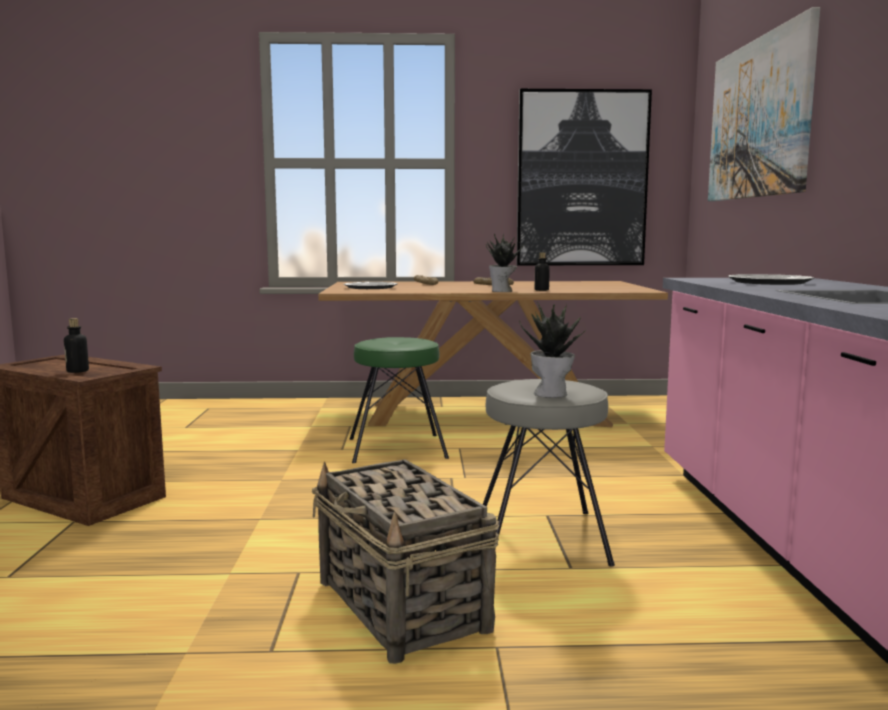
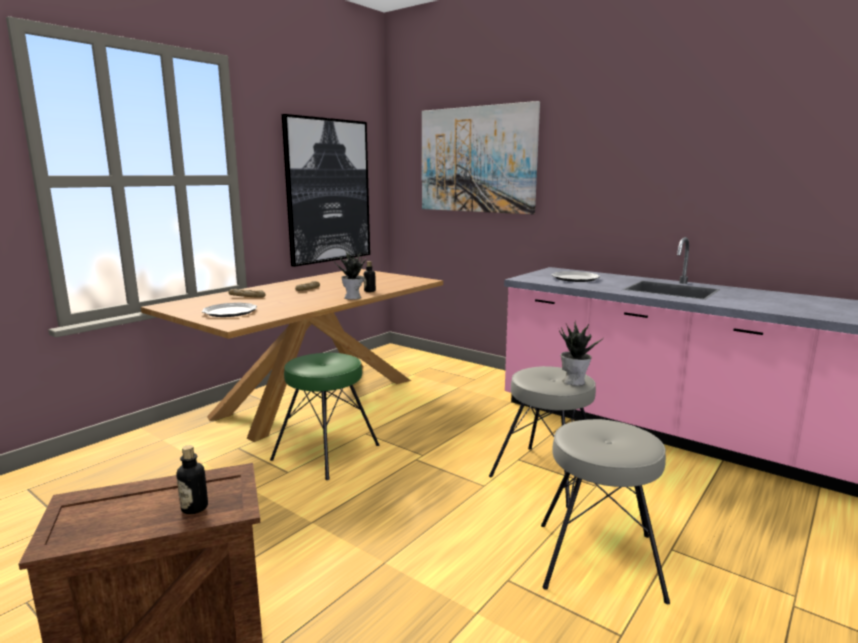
camera: 50 degrees left, 5 degrees up
basket [312,459,499,664] -> grey stool [541,419,670,604]

